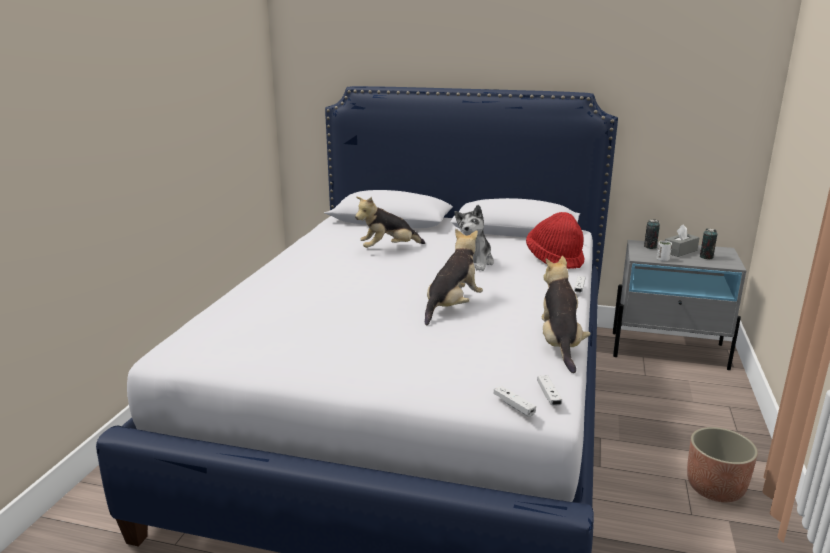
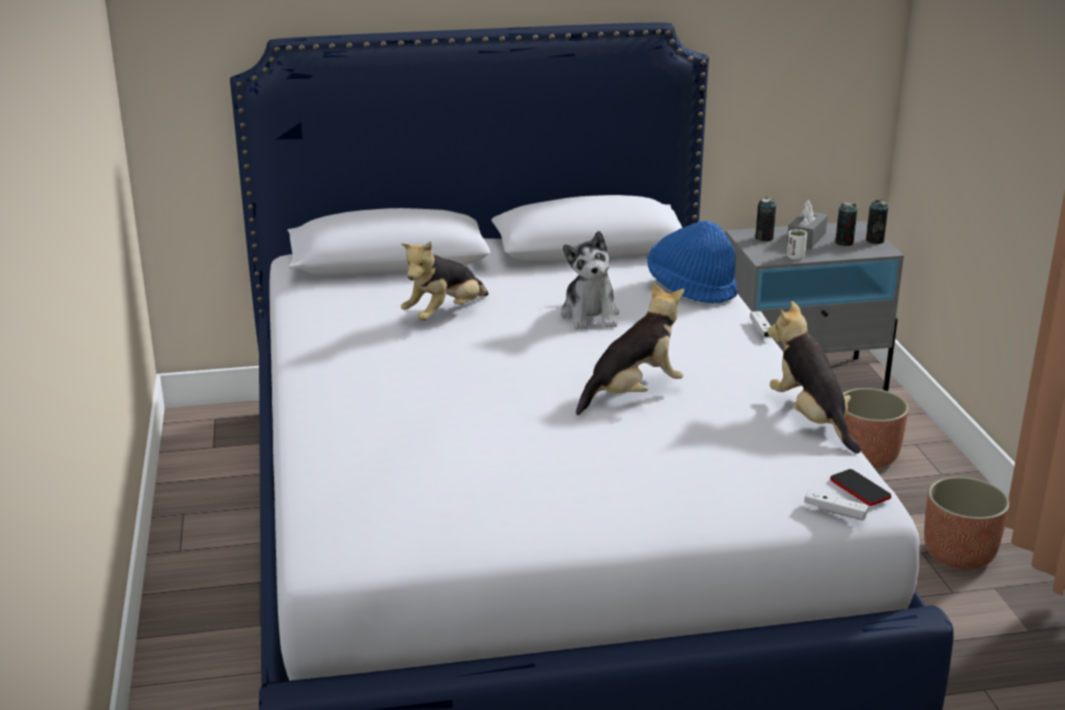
camera: 25 degrees left, 5 degrees up
plush toy [425,229,483,325] -> plush toy turned 45 degrees clockwise [576,282,684,415]
red hat [526,212,585,269] -> blue hat [647,221,738,304]
white game controller [538,375,562,406] -> phone [830,469,891,506]
none -> planter [843,388,909,468]
none -> can [866,200,888,244]

